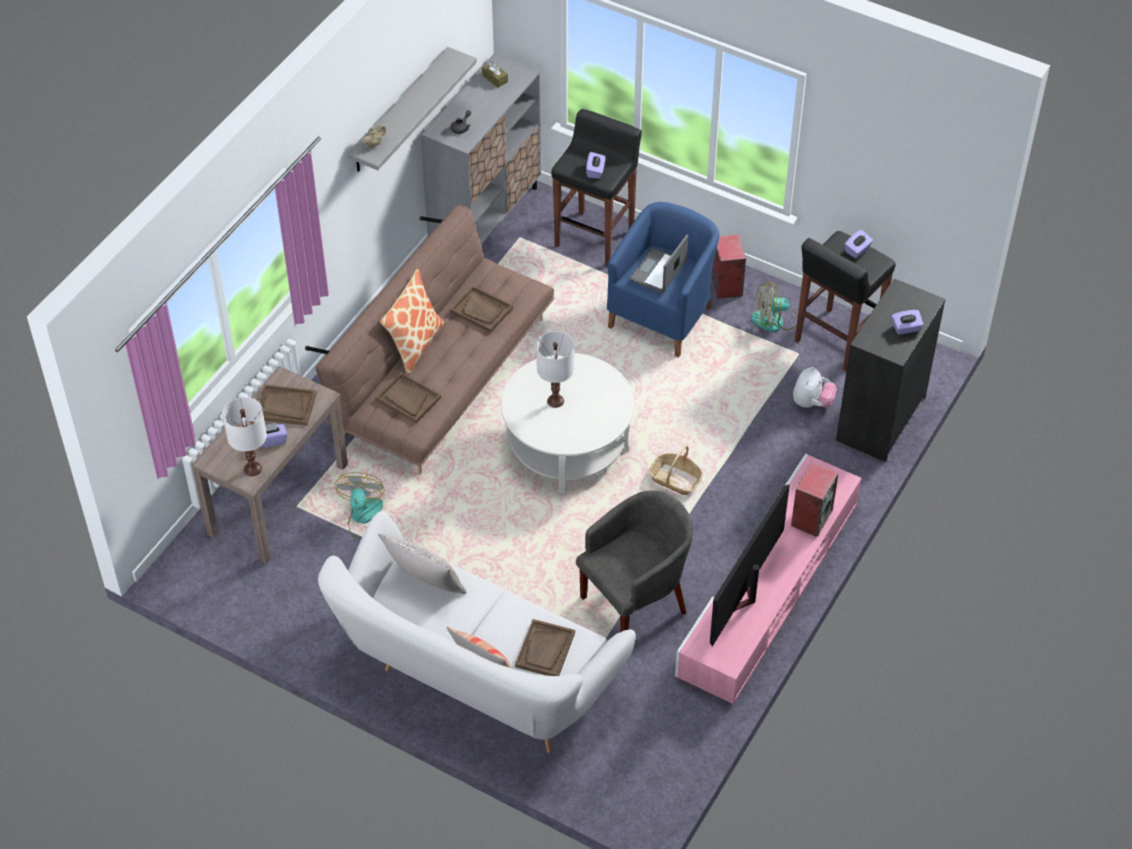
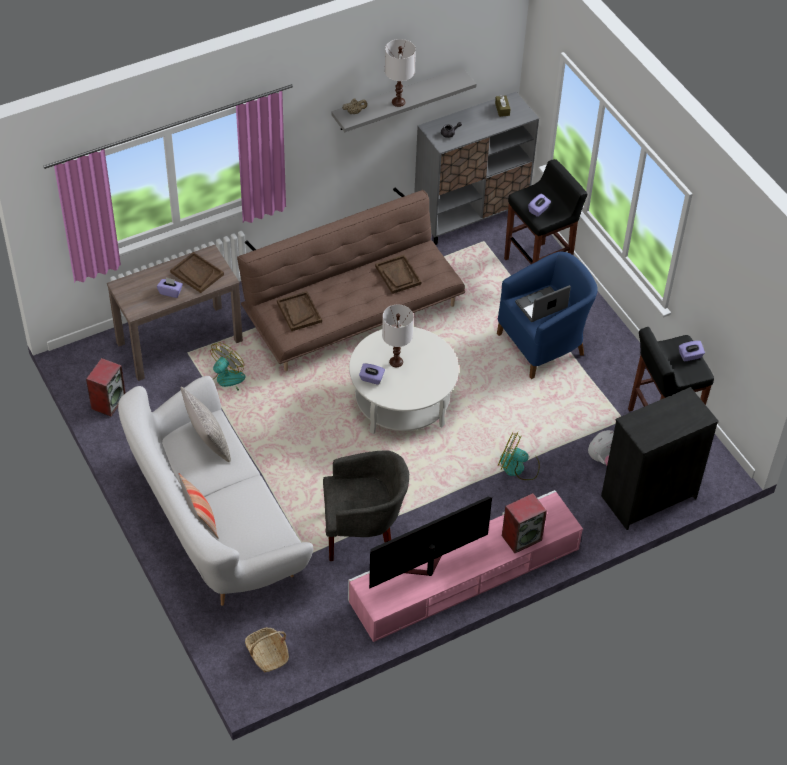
camera: 30 degrees right, 0 degrees up
white table lamp [223,397,267,476] -> white table lamp moved to [385,39,416,107]
pillow [380,269,444,375] -> none
brown tray [515,619,575,676] -> none
basket [649,445,703,495] -> basket moved to [245,627,289,672]
speaker [711,234,746,299] -> speaker moved to [86,358,126,416]
fan [751,281,798,332] -> fan moved to [498,432,540,480]
purple tissue box [892,310,924,335] -> purple tissue box moved to [359,363,385,385]

